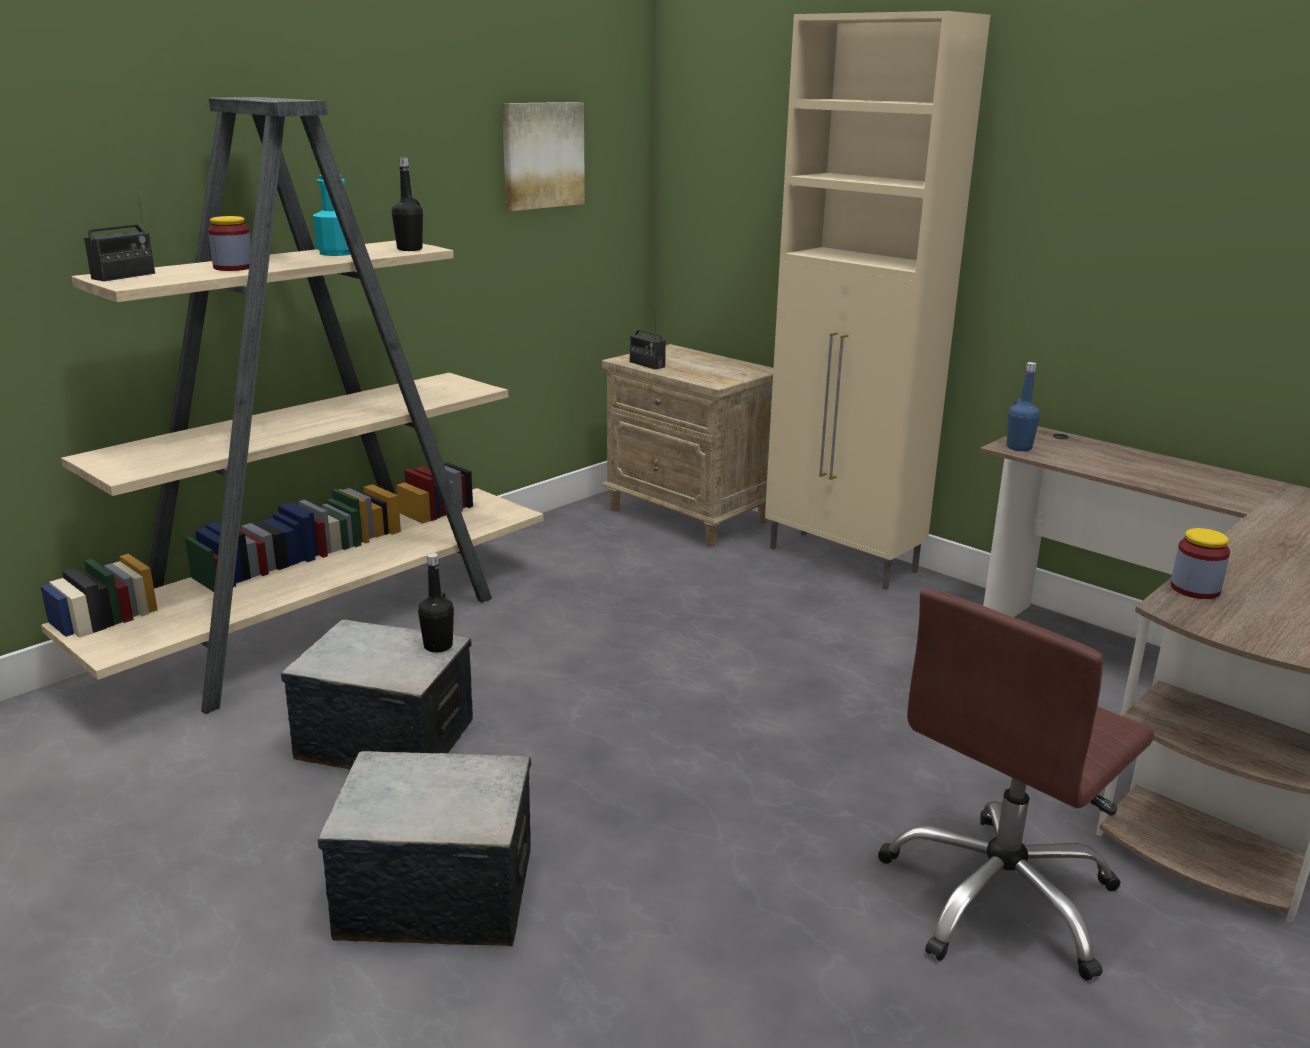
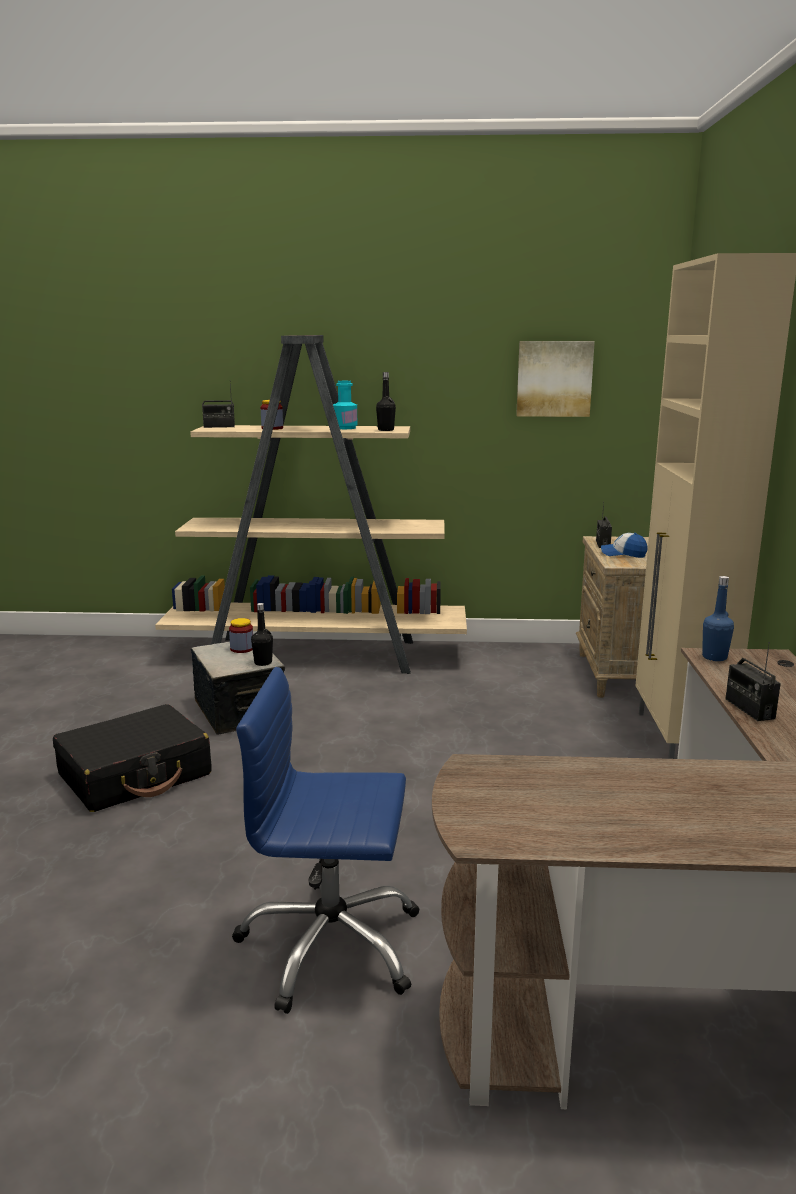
camera: 50 degrees right, 5 degrees down
storage box [318,751,531,946] -> black suitcase [53,704,211,812]
brown office chair [878,588,1154,981] -> blue office chair [232,667,419,1014]
jar [1171,528,1230,599] -> jar moved to [229,618,253,653]
none -> cap [601,533,647,558]
none -> radio [725,642,781,721]

